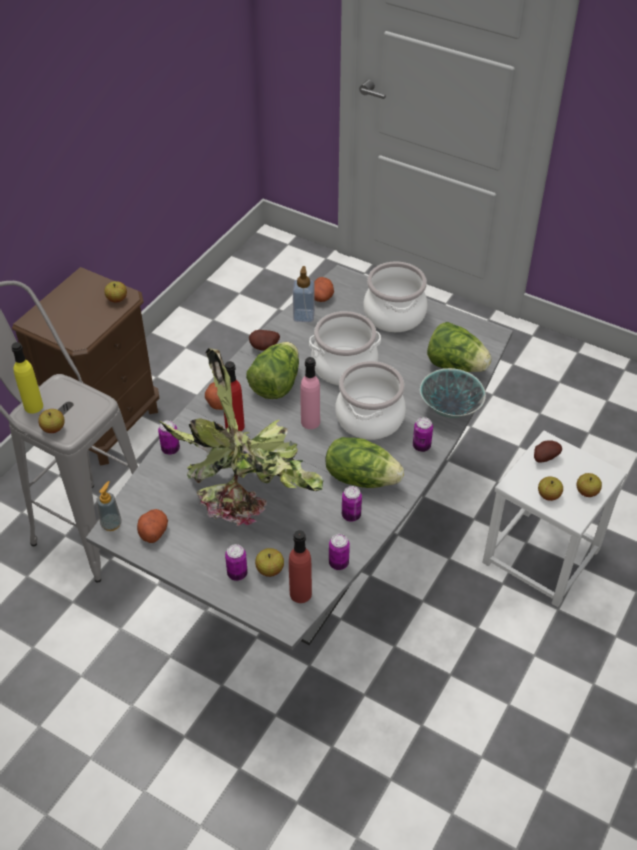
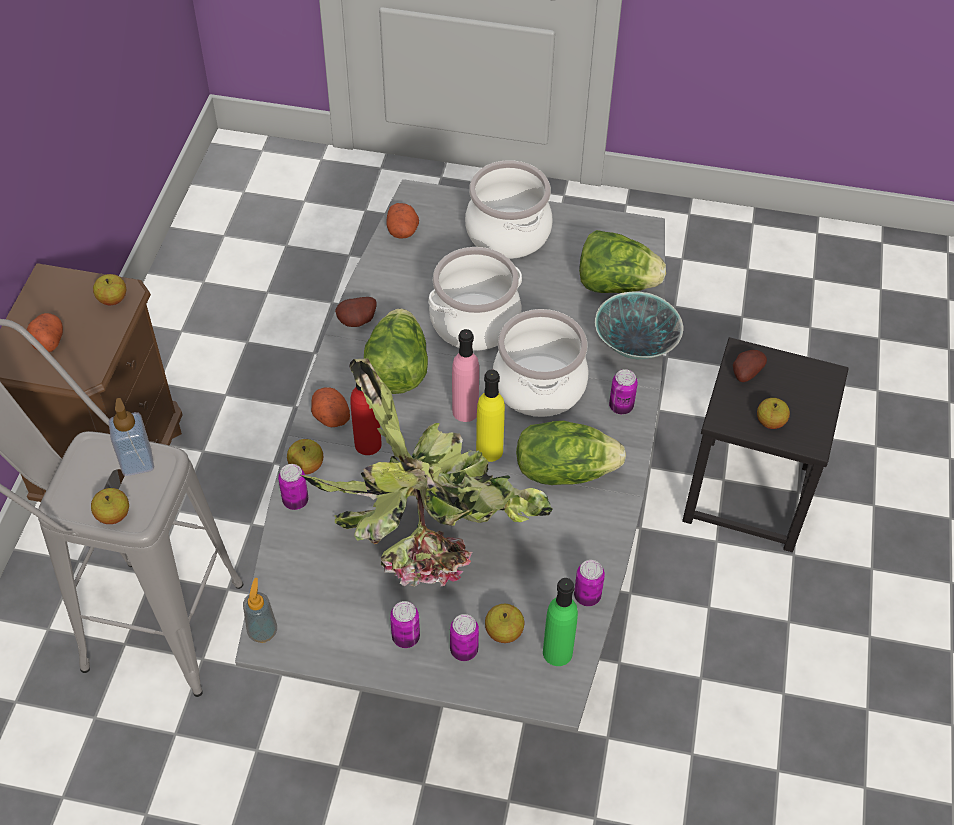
camera: 20 degrees left, 5 degrees up
yellow bottle [11,342,43,413] -> yellow bottle moved to [476,369,505,462]
potato [137,509,168,543] -> potato moved to [27,313,63,352]
red bottle [289,530,312,603] -> green bottle [543,578,578,666]
soap dispenser [293,266,315,322] -> soap dispenser moved to [108,398,154,476]
can [342,486,362,522] -> can moved to [390,601,420,648]
white stool [482,431,627,607] -> black stool [682,337,849,552]
apple [576,473,602,497] -> apple moved to [287,439,323,475]

